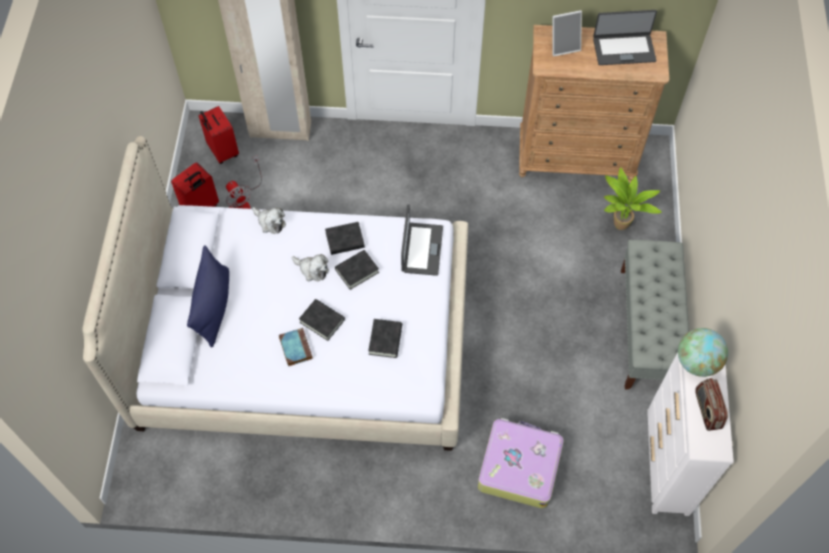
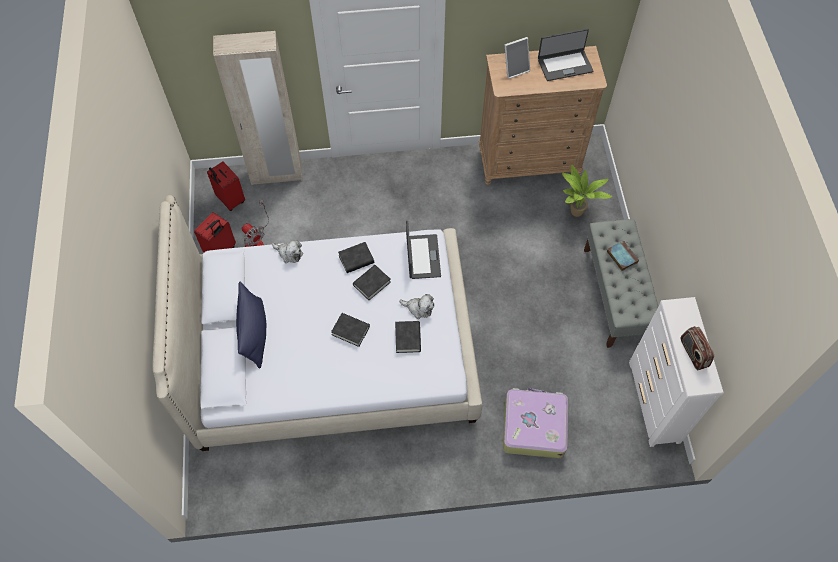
camera: 10 degrees left, 0 degrees up
book [279,328,313,366] -> book moved to [606,240,639,271]
plush toy [292,254,329,281] -> plush toy moved to [399,294,434,319]
globe [678,328,728,377] -> none

